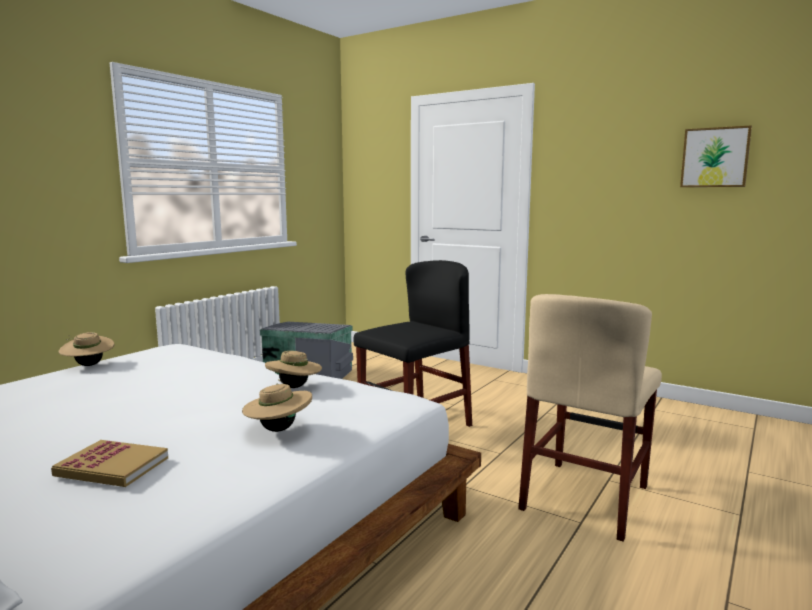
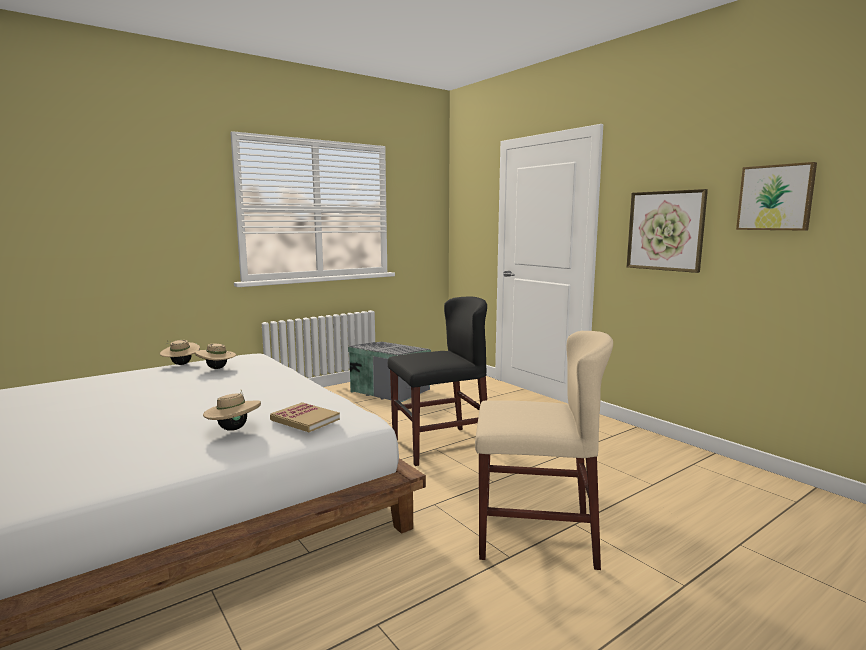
camera: 20 degrees right, 0 degrees up
book [51,440,168,487] -> book moved to [270,402,340,432]
beige hat [265,351,322,388] -> beige hat moved to [195,344,236,369]
beige chair [518,294,662,542] -> beige chair turned 135 degrees counterclockwise [475,331,613,570]
none -> picture [627,189,708,273]

